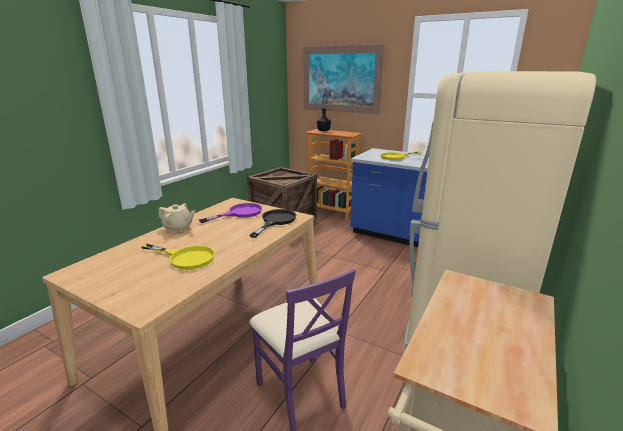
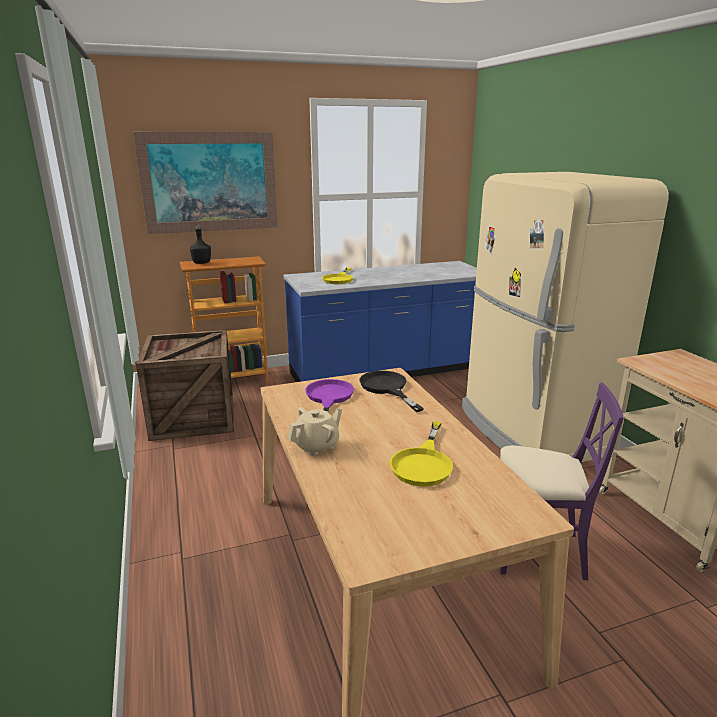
camera: 50 degrees left, 0 degrees up
yellow frying pan [141,244,215,270] -> yellow frying pan turned 135 degrees clockwise [390,421,453,487]

